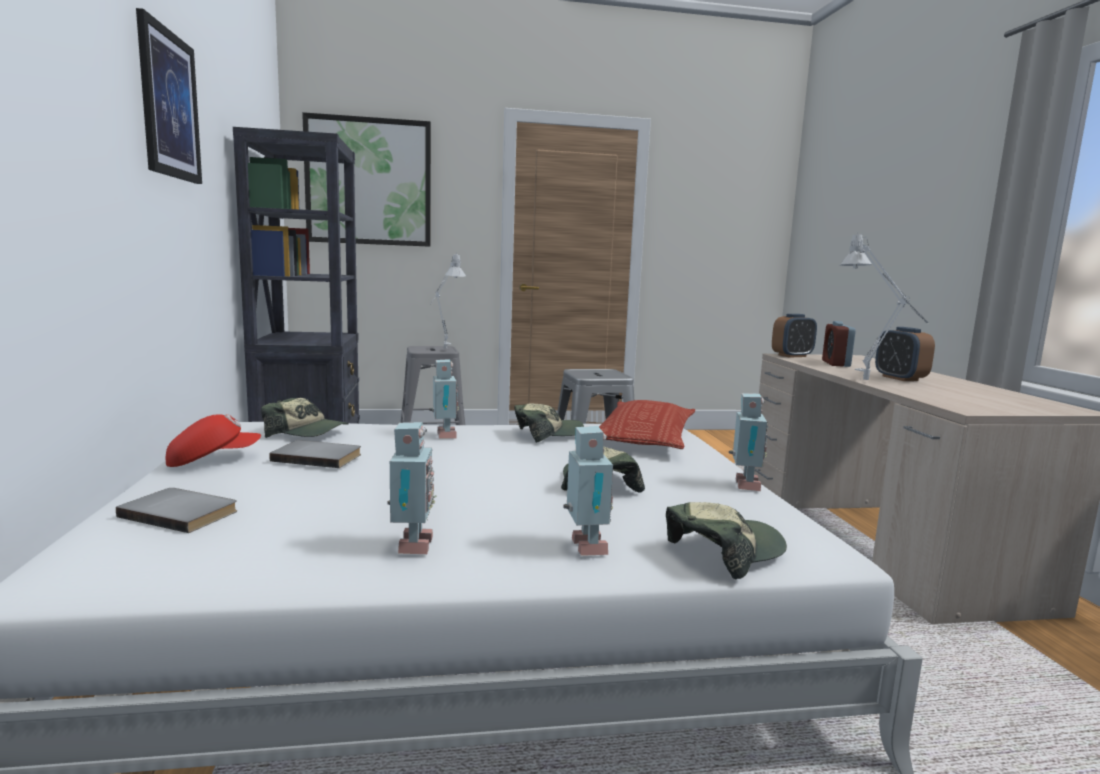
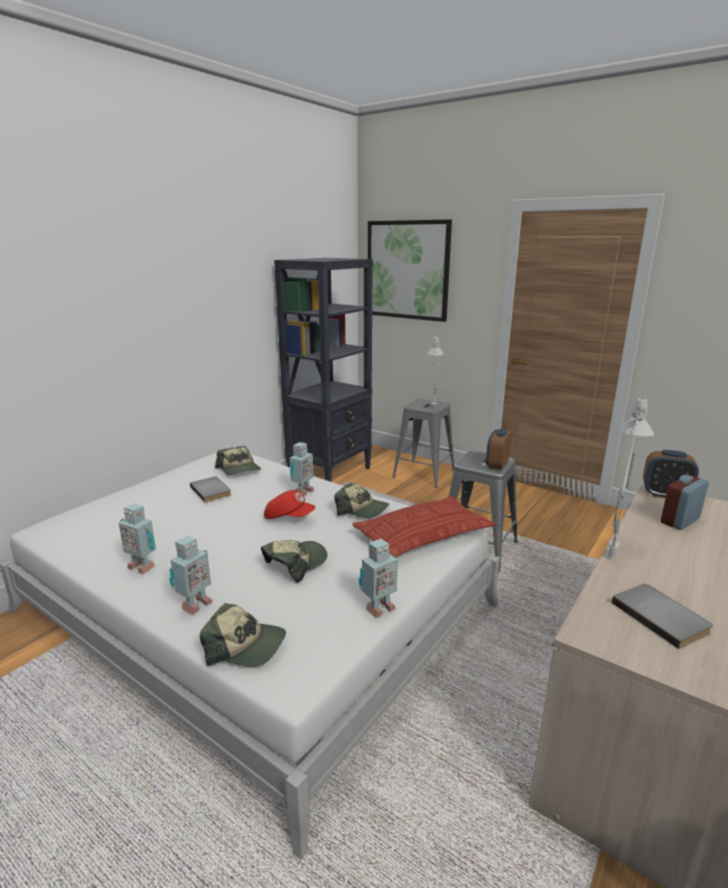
camera: 45 degrees right, 10 degrees up
grey book [116,488,237,533] -> grey book moved to [612,584,713,649]
picture [136,8,202,184] -> none
red cap [166,414,261,467] -> red cap moved to [264,490,315,519]
toy robot [387,422,437,554] -> toy robot turned 75 degrees clockwise [119,503,156,574]
alarm clock [875,327,935,381] -> alarm clock moved to [486,429,512,470]

